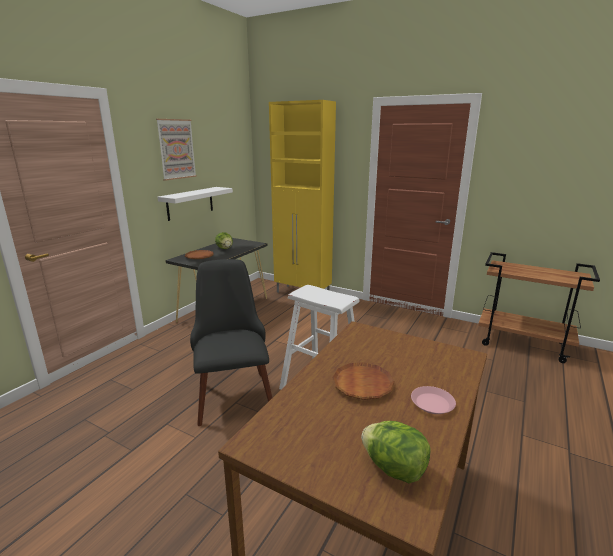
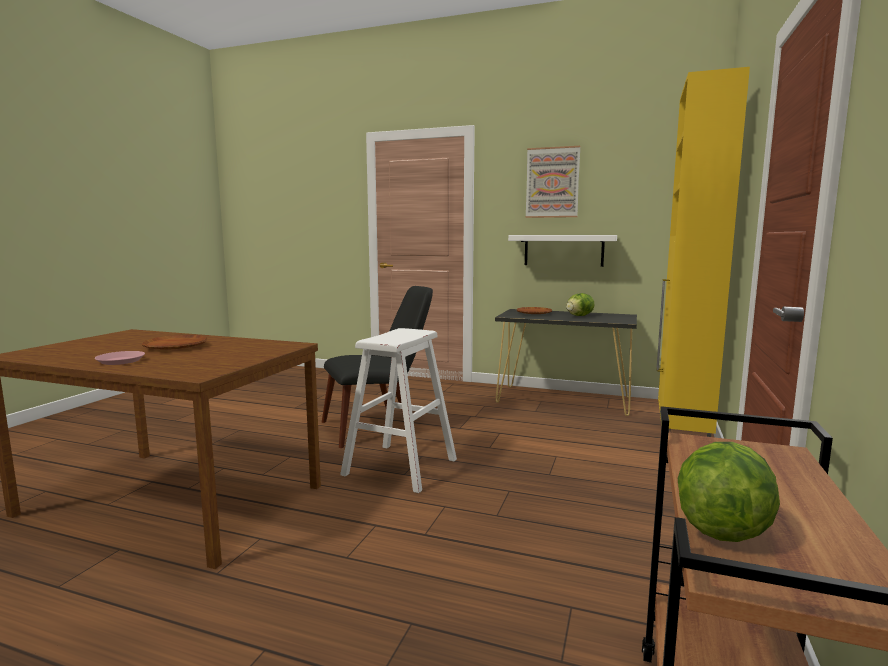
camera: 80 degrees right, 10 degrees down
lettuce [361,421,431,483] -> lettuce moved to [678,442,780,542]

